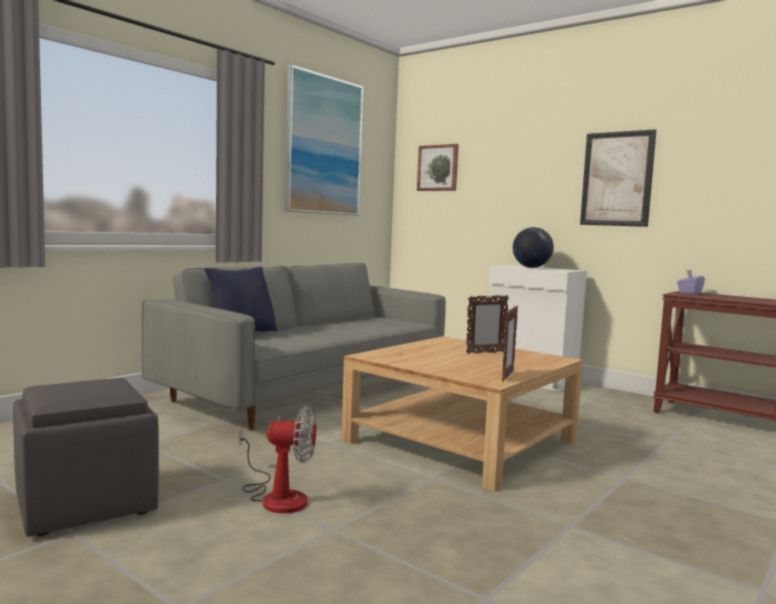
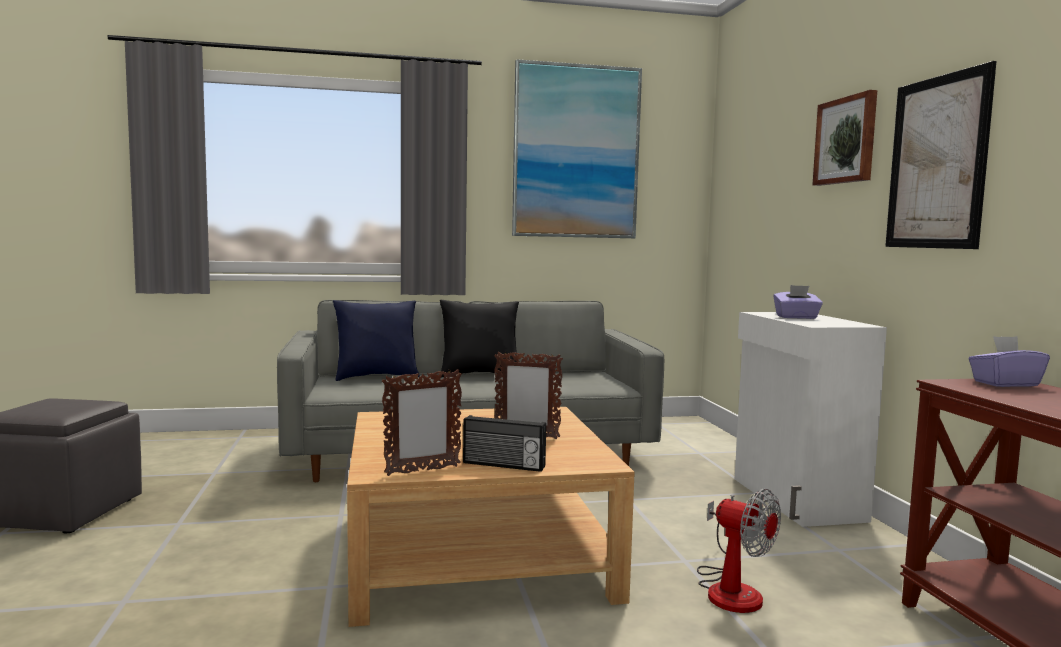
camera: 40 degrees right, 0 degrees up
fan [239,406,317,513] -> fan moved to [697,489,781,613]
picture [417,144,459,191] -> picture moved to [813,90,877,186]
globe [513,227,554,268] -> purple tissue box [773,285,823,319]
none -> black pillow [440,300,519,377]
none -> radio [463,415,546,472]

